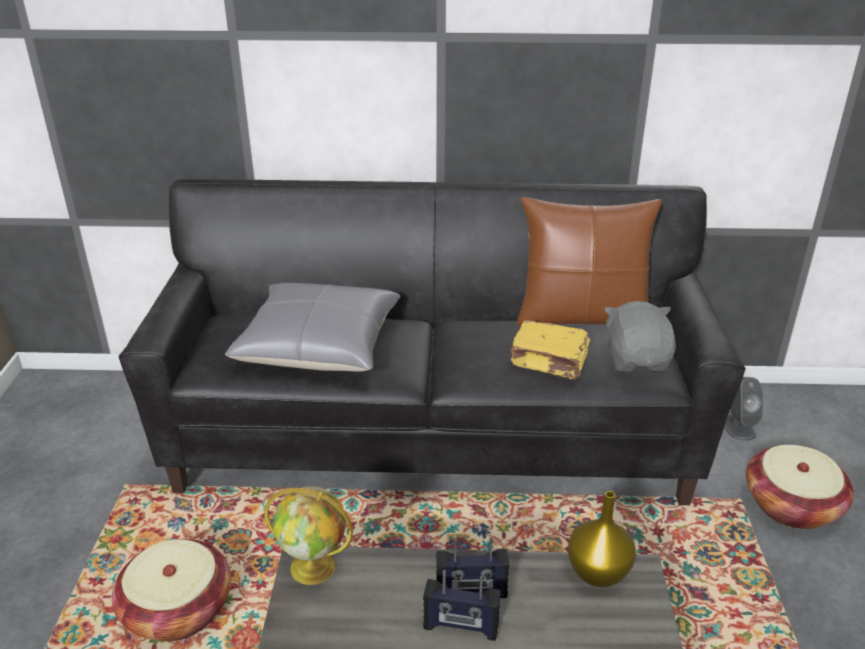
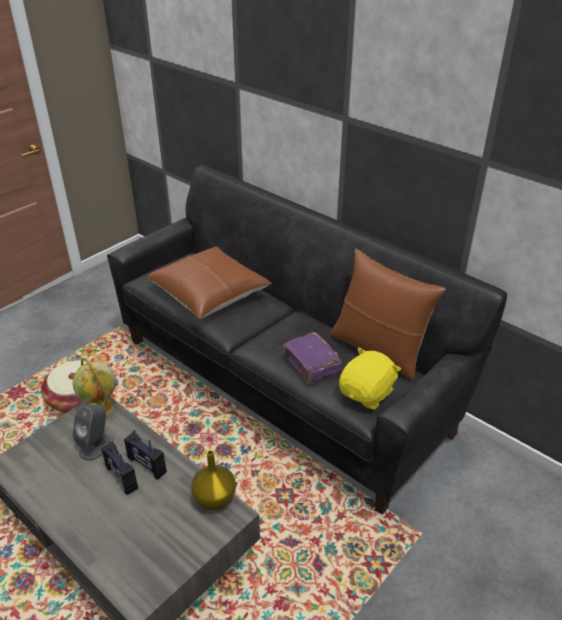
camera: 40 degrees right, 5 degrees up
grey pillow [225,283,400,372] -> brown pillow [147,247,271,319]
yellow book [510,320,590,380] -> purple book [282,332,342,385]
grey plush toy [604,301,676,372] -> yellow plush toy [339,347,401,410]
grey speaker [724,377,763,441] -> grey speaker moved to [72,404,113,461]
basket [746,445,854,529] -> none

